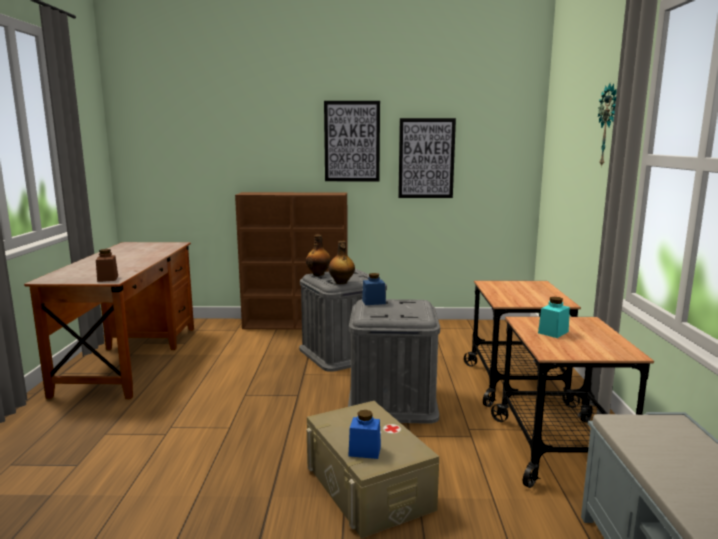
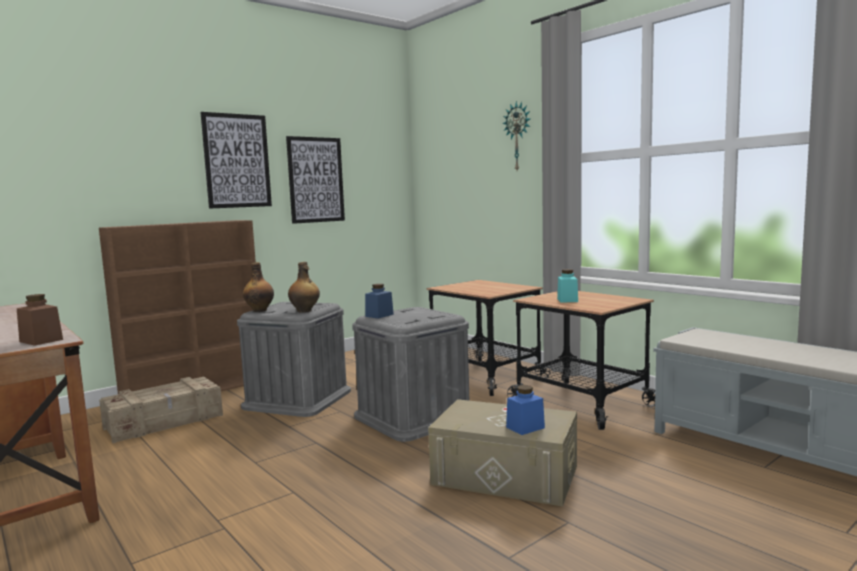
camera: 40 degrees left, 5 degrees down
none -> crate [99,377,223,443]

